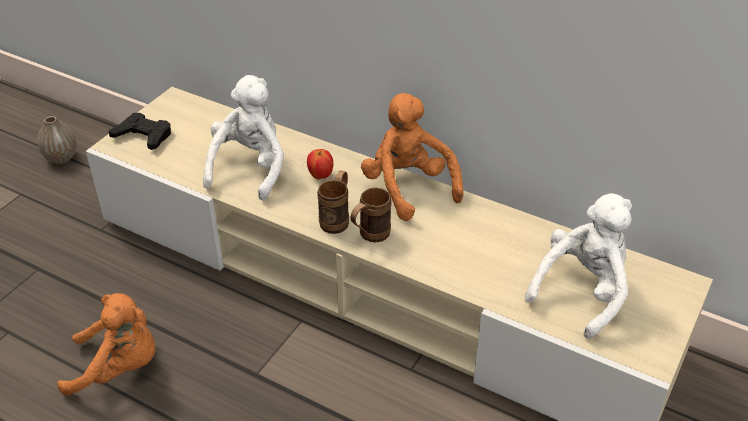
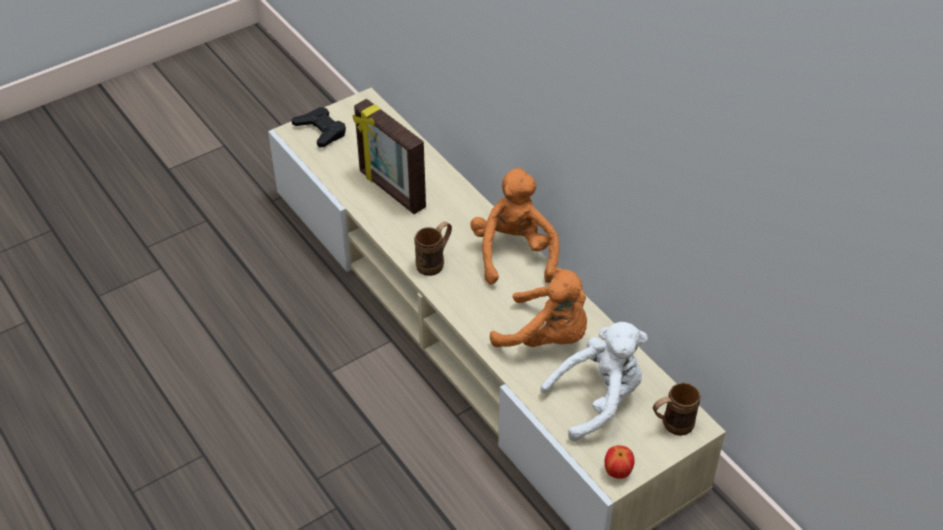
camera: 25 degrees right, 5 degrees up
vase [38,116,77,164] -> none
orange plush toy [57,293,155,396] -> orange plush toy moved to [490,268,587,347]
white plush toy [203,75,284,201] -> picture frame [353,99,426,214]
apple [307,149,333,179] -> apple moved to [605,445,635,479]
brown mug [351,188,392,243] -> brown mug moved to [653,383,701,436]

